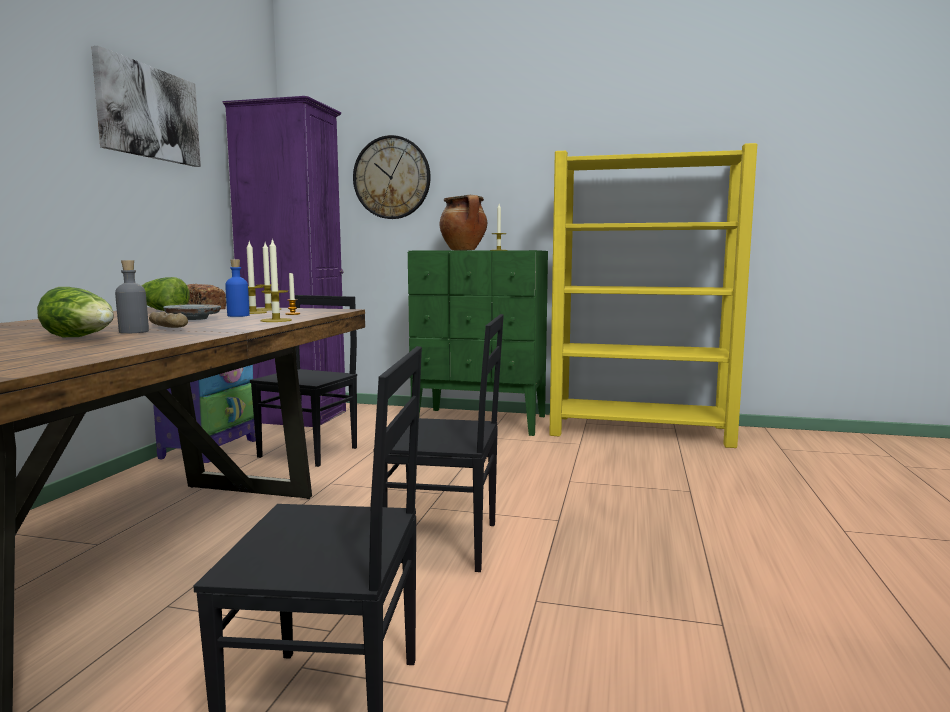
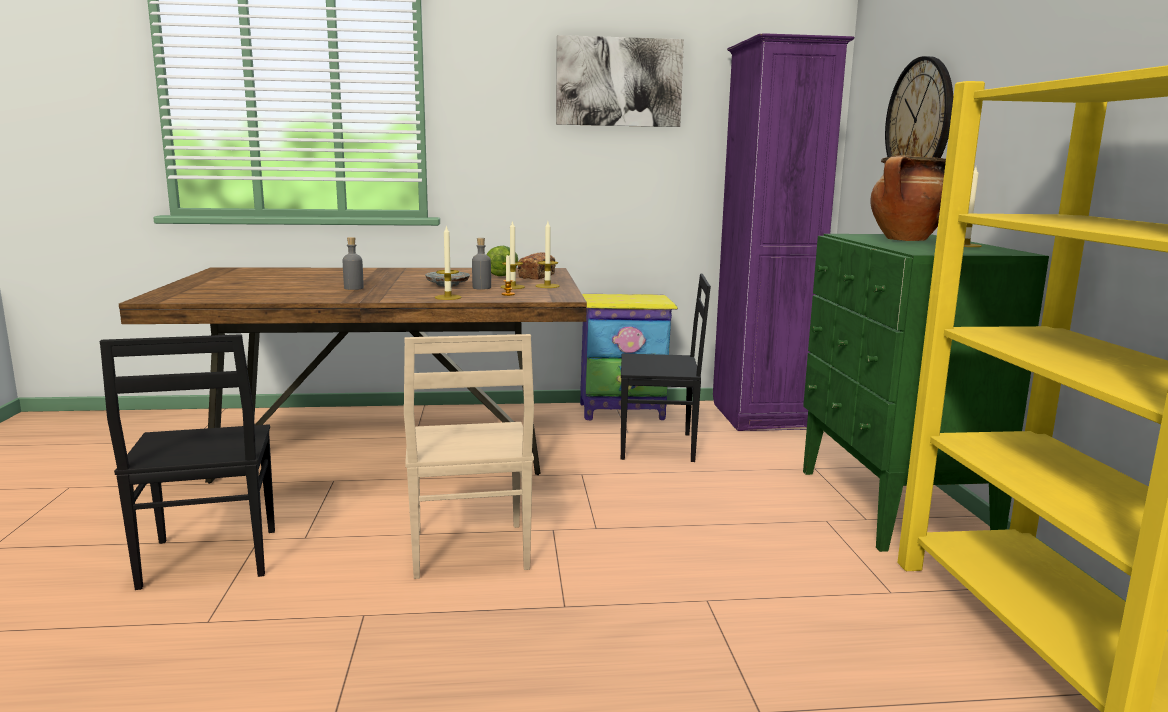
camera: 70 degrees right, 5 degrees up
lettuce [37,287,114,337] -> none
bread [149,311,188,328] -> none
blue bottle [225,259,250,317] -> grey bottle [472,238,491,290]
black chair [383,314,504,572] -> beige chair [404,334,534,579]

